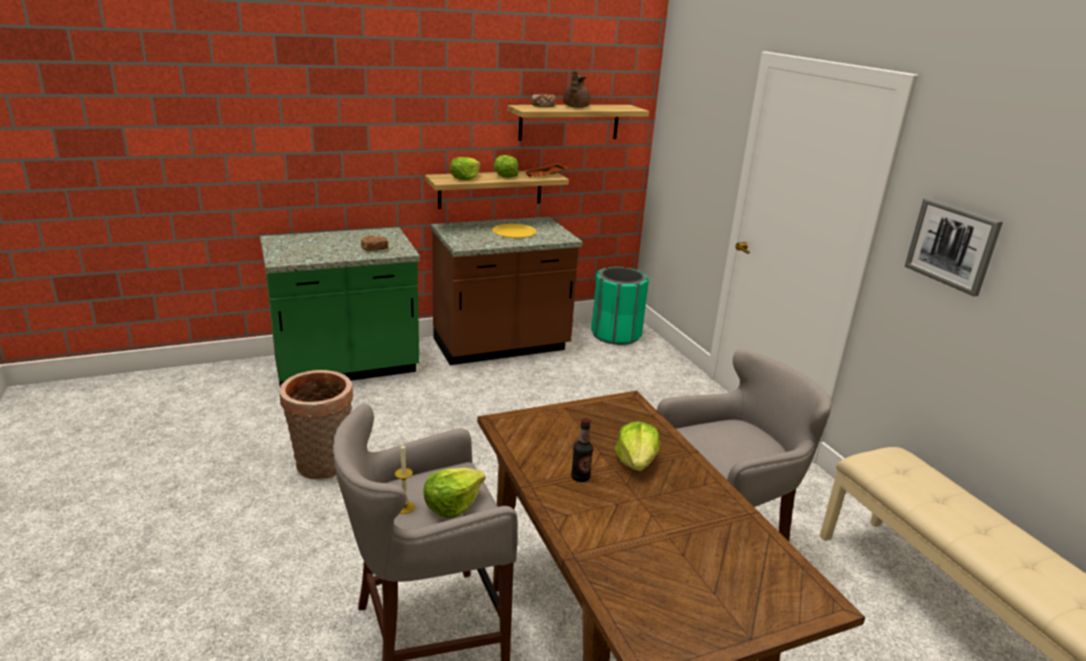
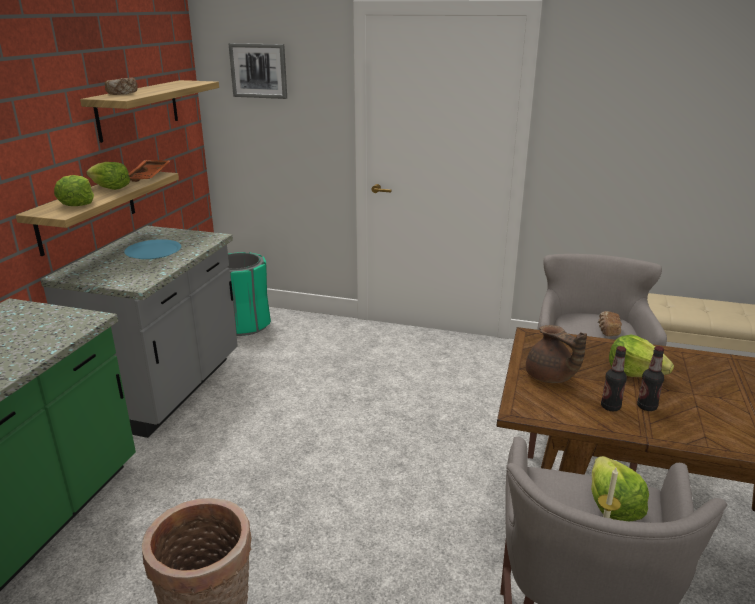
camera: 50 degrees left, 0 degrees up
bread [361,235,388,251] -> bread moved to [598,311,622,336]
brown counter [431,217,583,365] -> grey counter [41,226,238,438]
yellow plate [492,224,536,238] -> blue plate [124,239,181,259]
brown teapot [563,70,590,108] -> brown teapot moved to [526,325,587,383]
picture [905,198,1003,297] -> picture moved to [229,43,287,99]
none -> bottle [601,346,627,411]

